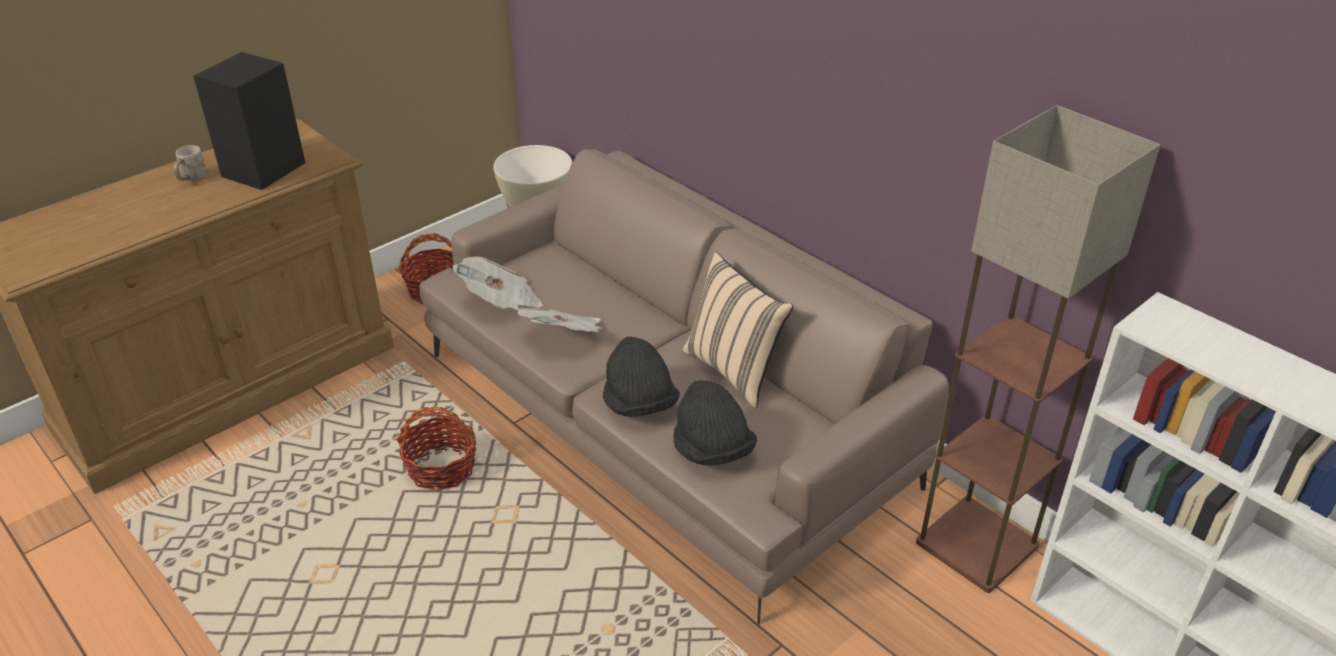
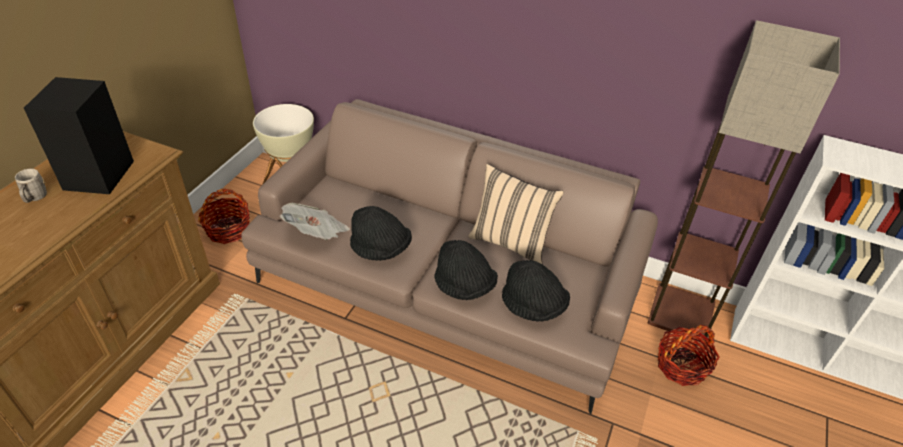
camera: 25 degrees left, 5 degrees up
basket [397,407,477,491] -> basket moved to [658,325,720,386]
newspaper [517,308,601,332] -> black hat [350,206,412,261]

